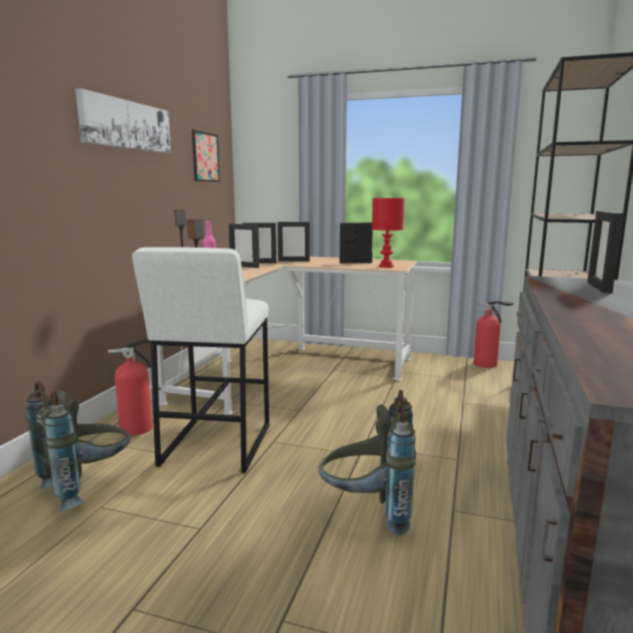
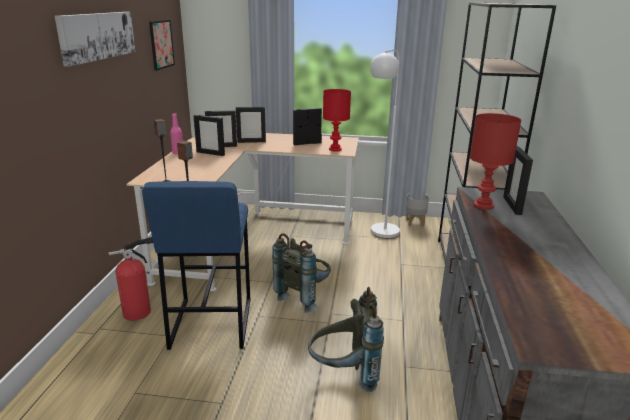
camera: 10 degrees left, 10 degrees up
grey backpack [26,381,130,511] -> grey backpack moved to [272,233,331,313]
white stool [132,247,269,473] -> blue stool [142,181,250,350]
fire extinguisher [474,301,513,368] -> grey planter [406,194,429,226]
none -> white floor lamp [371,50,400,238]
none -> red table lamp [470,113,521,210]

